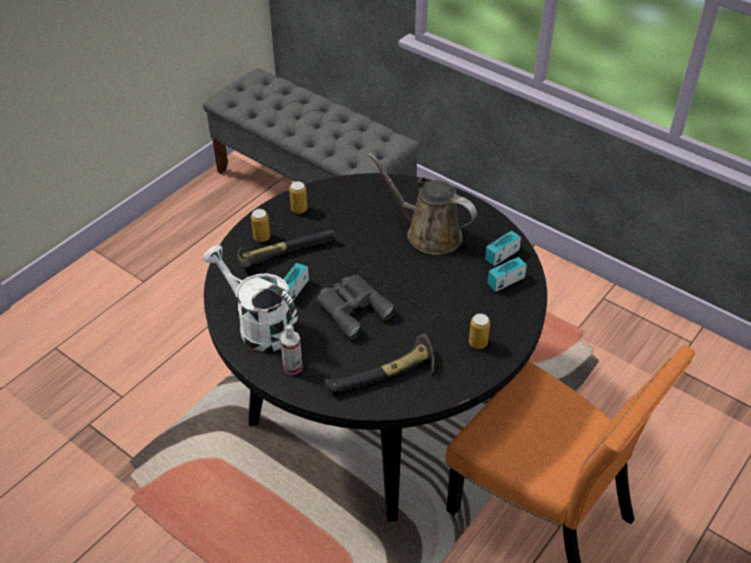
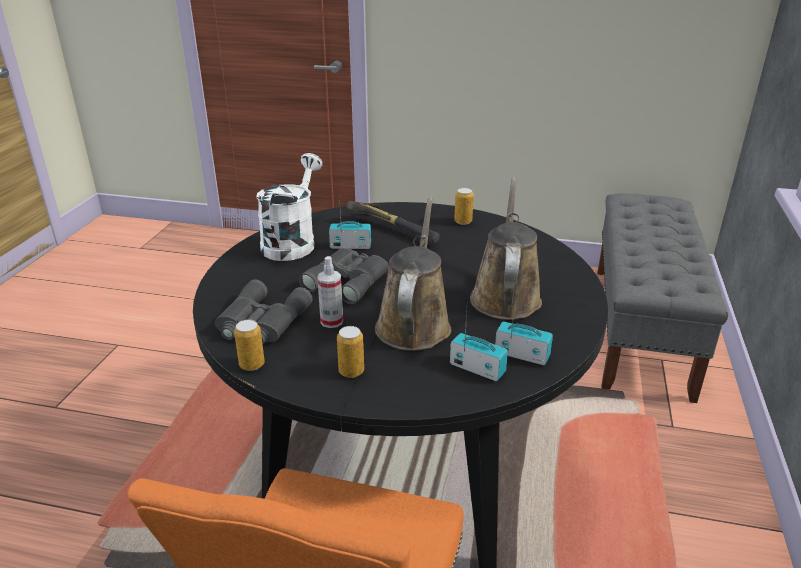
camera: 65 degrees right, 15 degrees down
can [251,209,270,242] -> can moved to [234,320,265,371]
spray bottle [280,325,303,375] -> spray bottle moved to [317,256,343,328]
hammer [325,333,434,393] -> grey binoculars [215,279,313,344]
none -> brown watering can [375,196,451,351]

